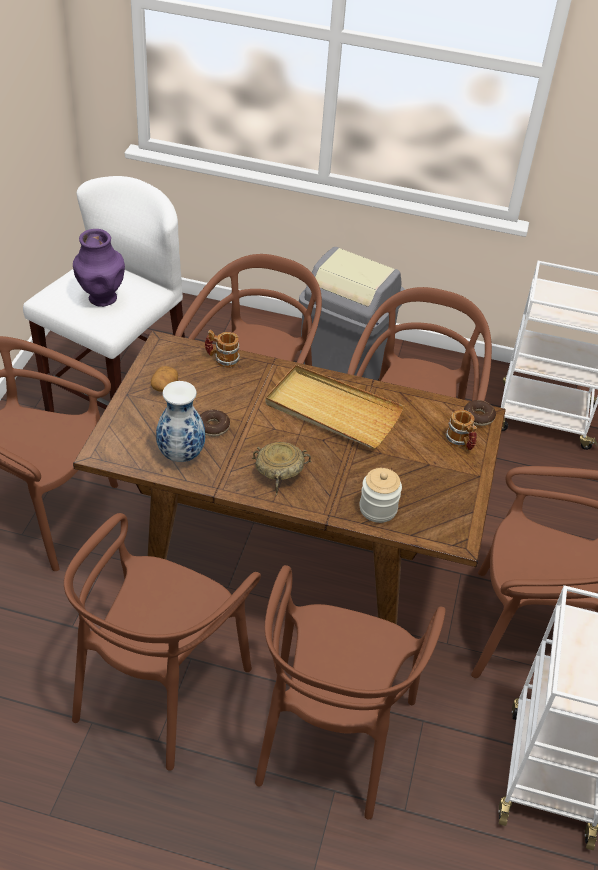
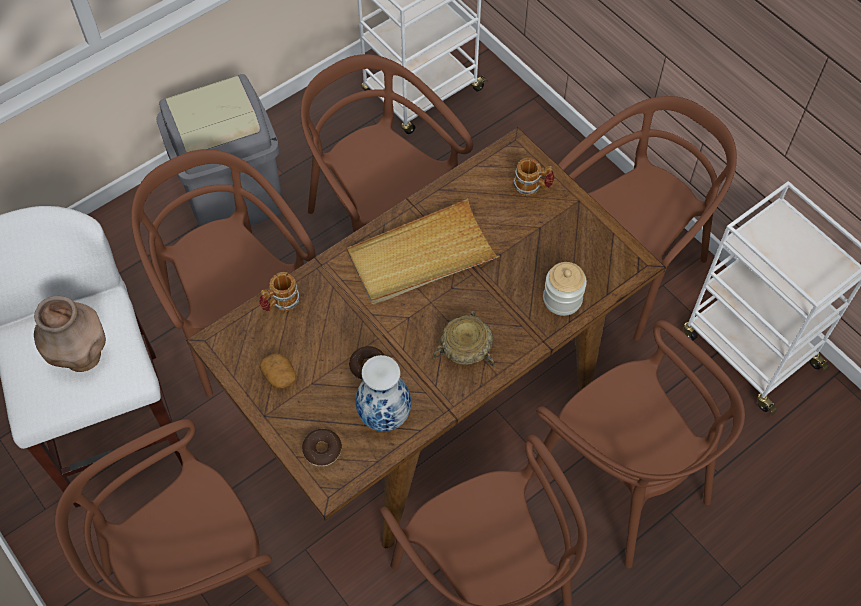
camera: 50 degrees left, 15 degrees up
purple vase [73,229,125,307] -> brown vase [34,296,106,372]
donut [464,400,496,426] -> donut moved to [302,429,342,467]

